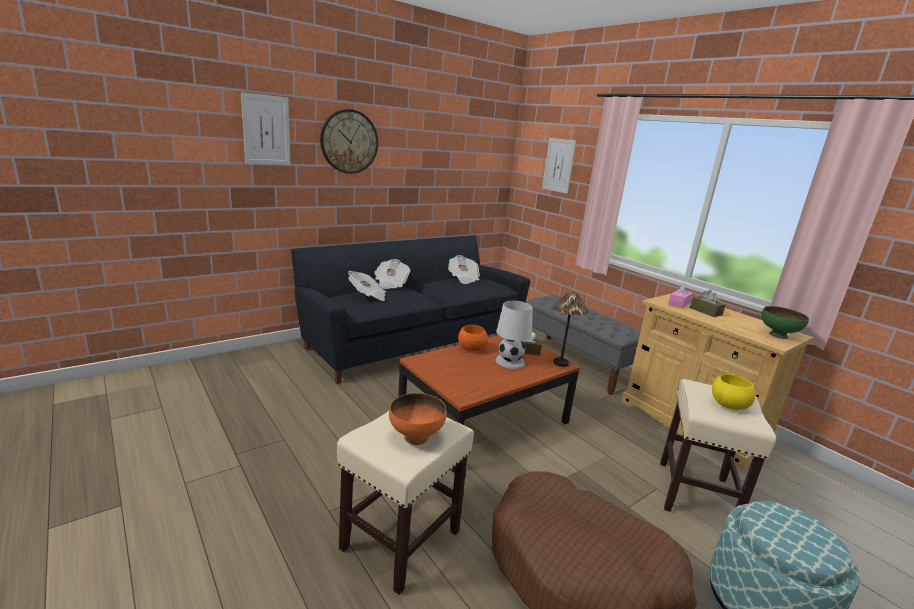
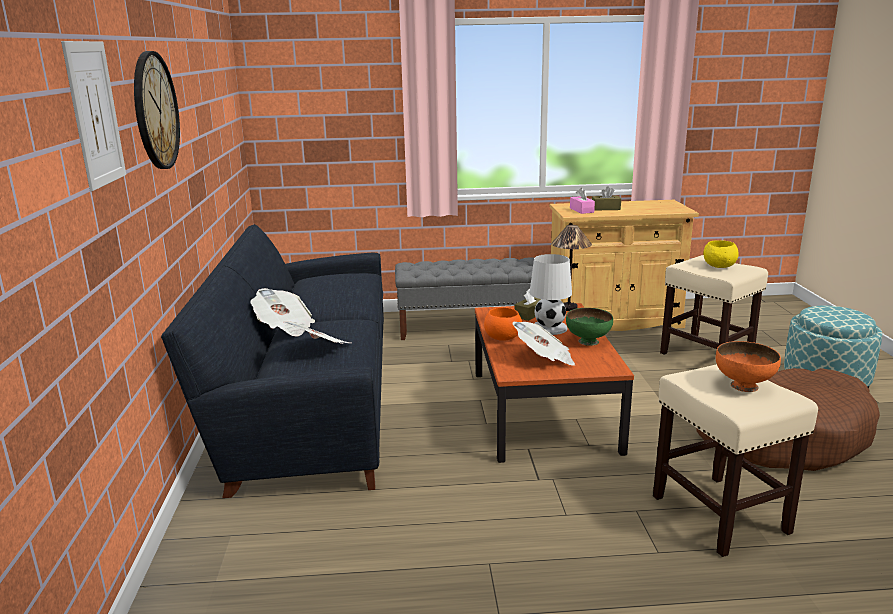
camera: 55 degrees left, 0 degrees up
newspaper [448,255,480,284] -> newspaper moved to [512,322,575,366]
picture [542,138,576,194] -> none
green bowl [761,306,809,339] -> green bowl moved to [566,308,613,346]

